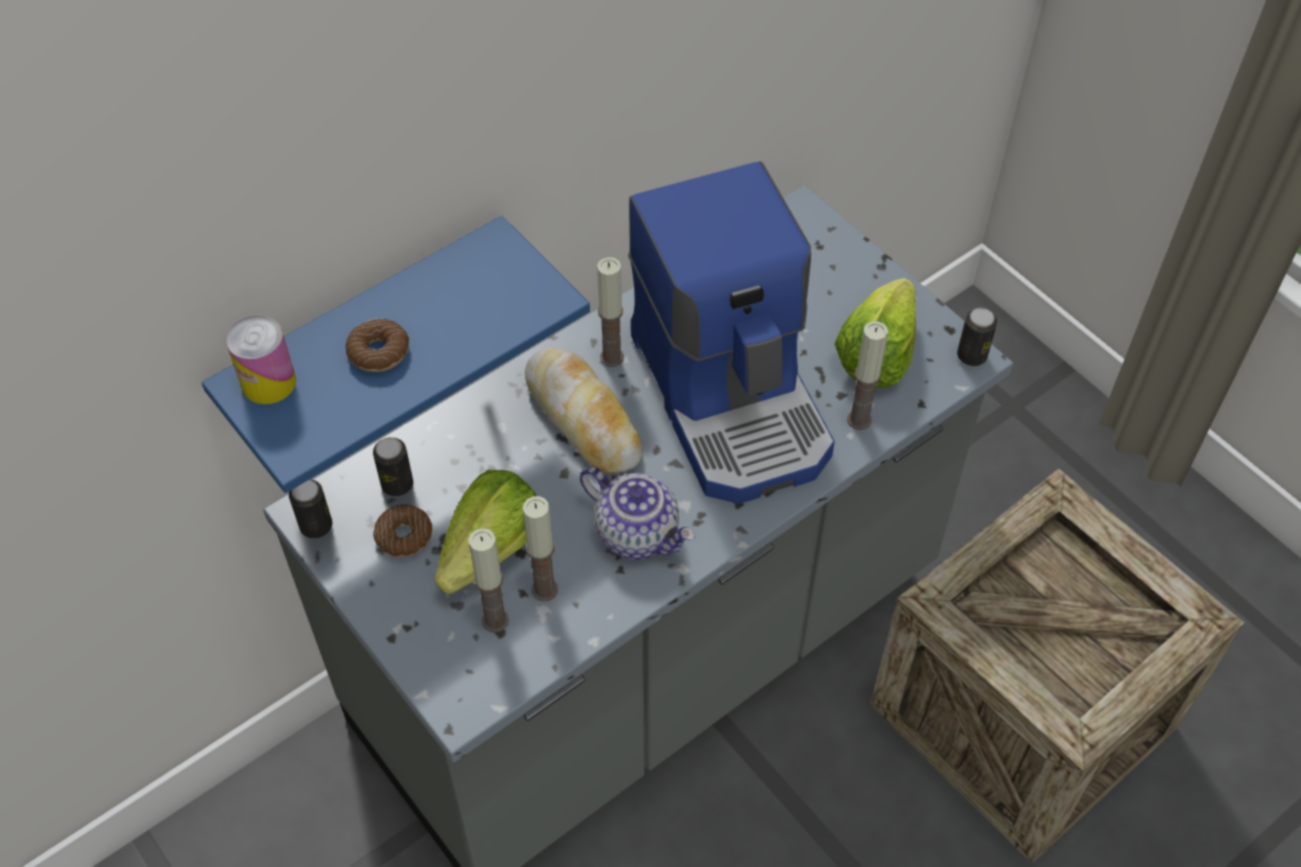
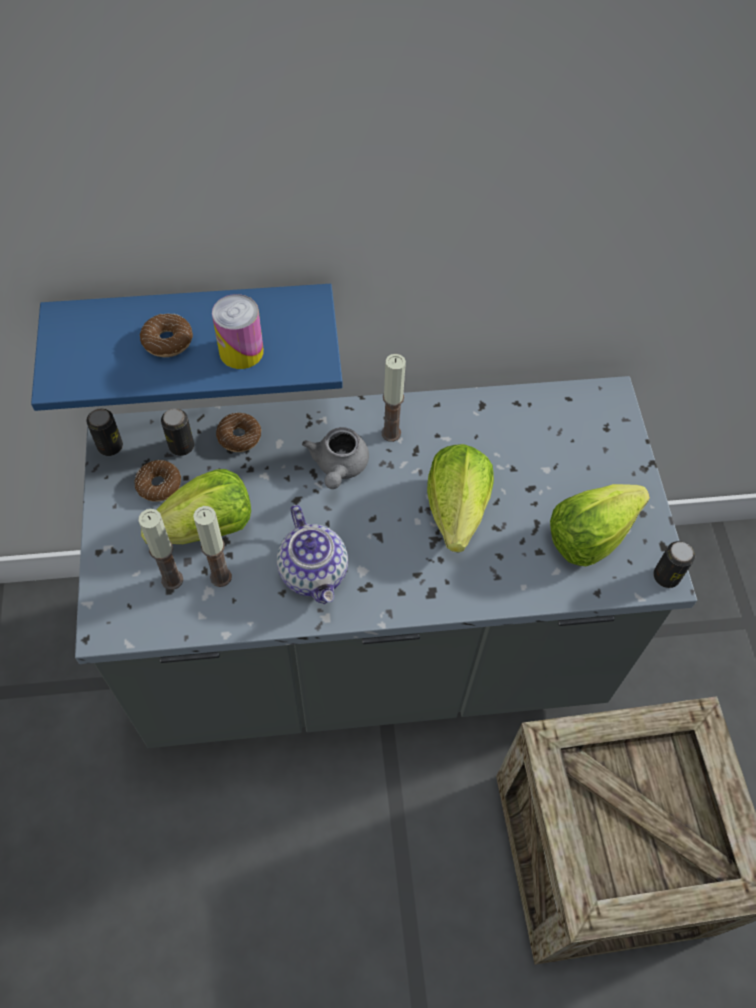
camera: 30 degrees right, 5 degrees up
can [226,316,296,404] -> can moved to [212,294,264,369]
bread [525,347,642,473] -> grey teapot [302,427,369,489]
coffee machine [628,161,835,504] -> lettuce [427,444,494,552]
candle [847,321,888,430] -> none
none -> donut [216,413,261,452]

